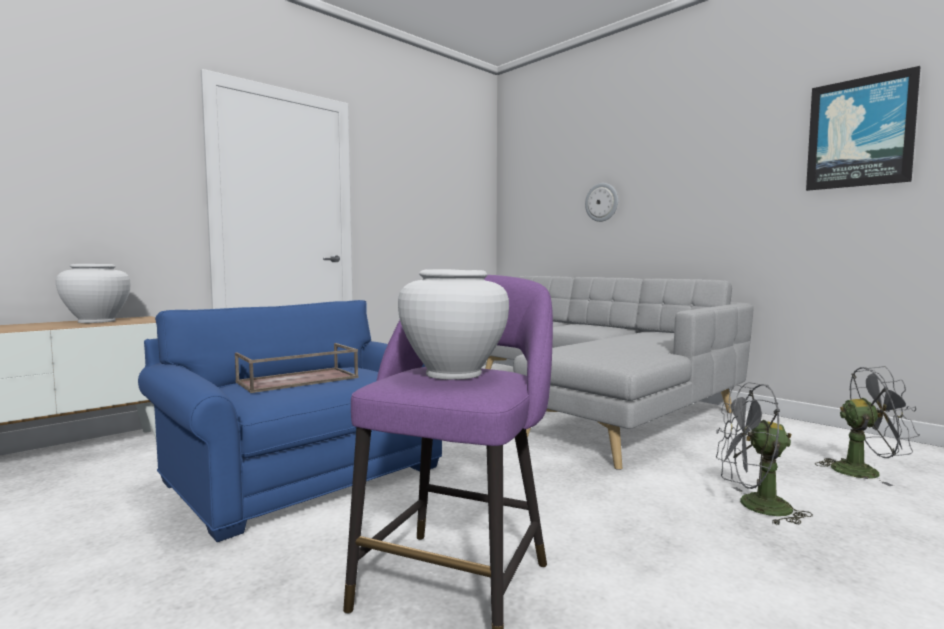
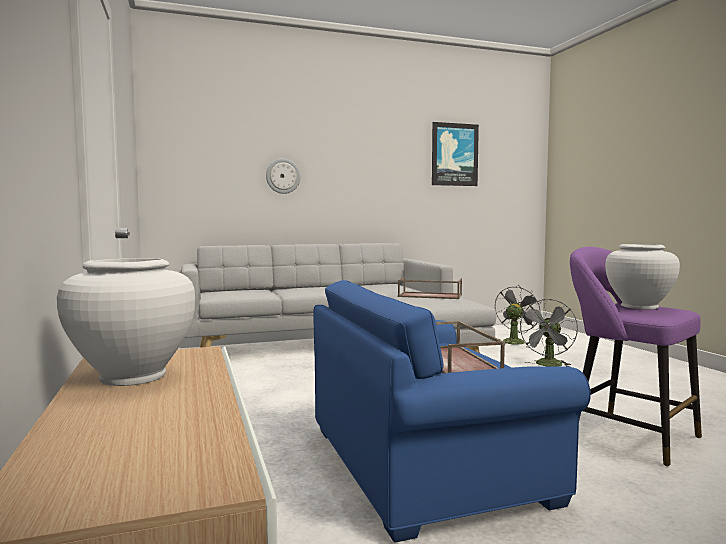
camera: 65 degrees left, 0 degrees up
none -> brown tray [398,277,462,299]

